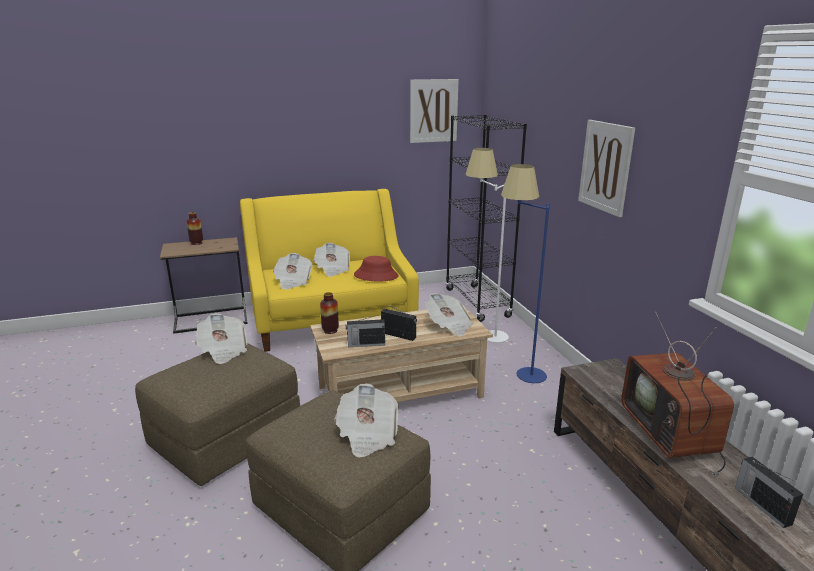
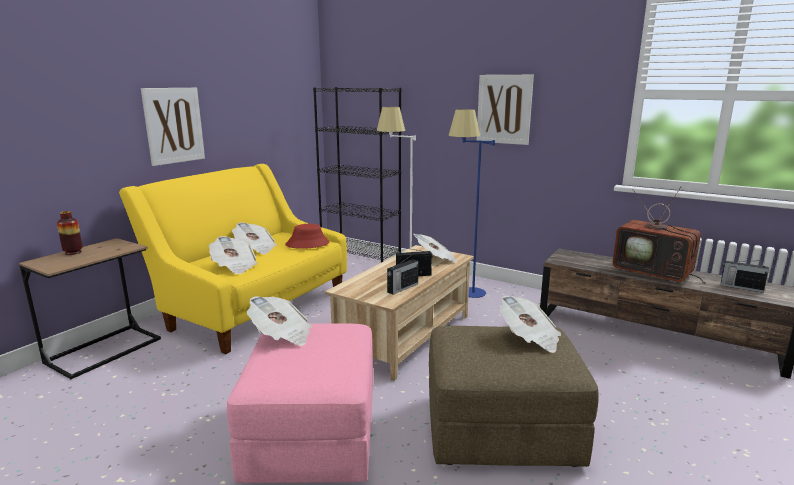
camera: 40 degrees left, 5 degrees down
brown ottoman [135,343,300,486] -> pink ottoman [227,323,373,483]
vase [320,292,339,334] -> none
picture [410,79,459,143] -> picture moved to [141,88,205,166]

